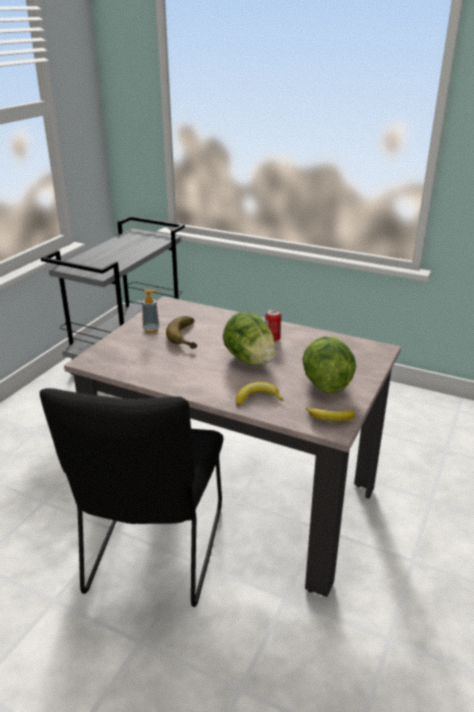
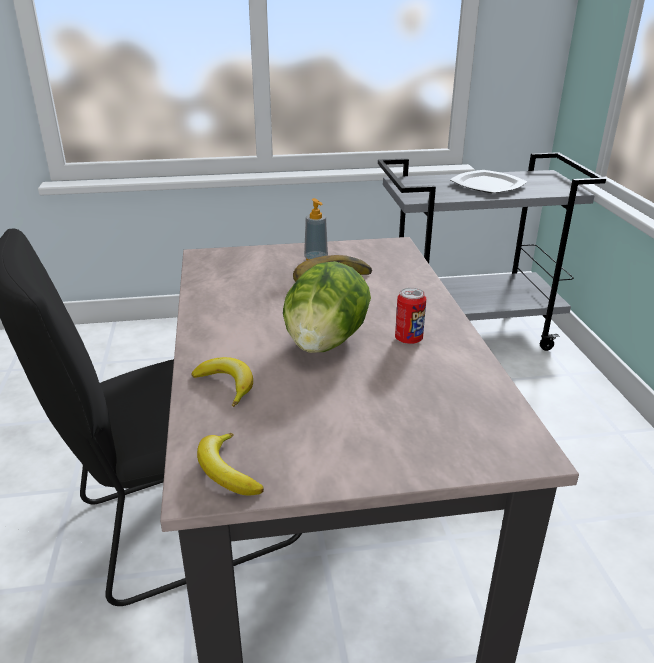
camera: 55 degrees right, 0 degrees up
lettuce [302,336,356,394] -> none
none -> plate [450,170,527,193]

